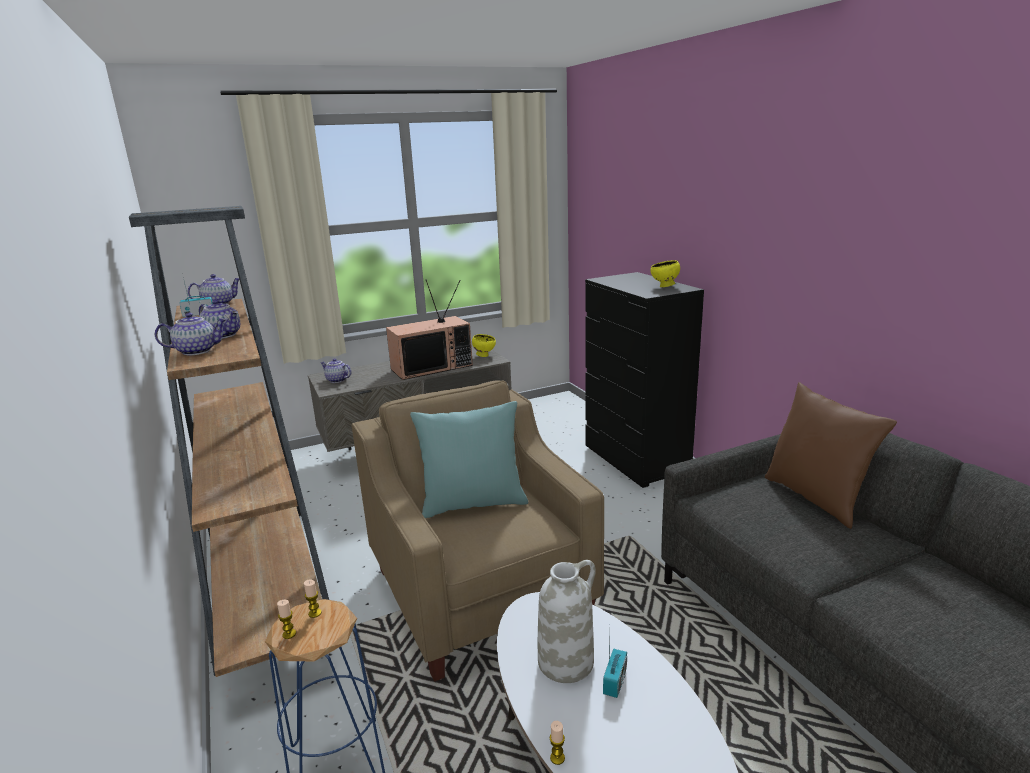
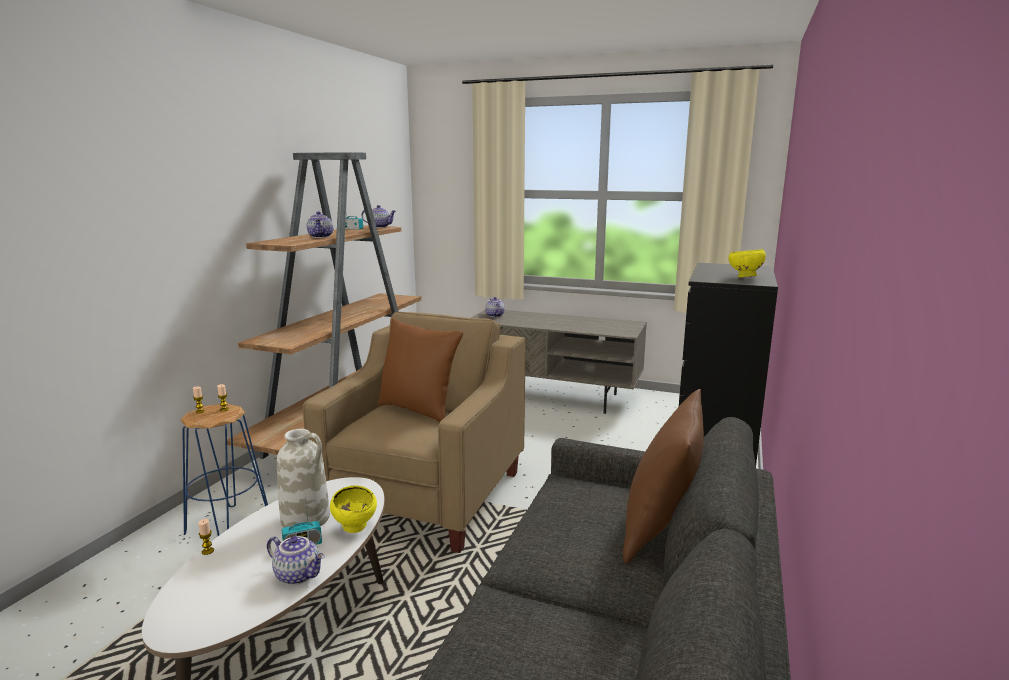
camera: 45 degrees right, 5 degrees down
teapot [155,313,227,355] -> teapot moved to [267,536,325,585]
television [386,280,473,380] -> none
turquoise pillow [410,401,528,518] -> brown pillow [378,318,463,422]
yellow bowl [472,334,496,357] -> yellow bowl moved to [330,486,377,533]

